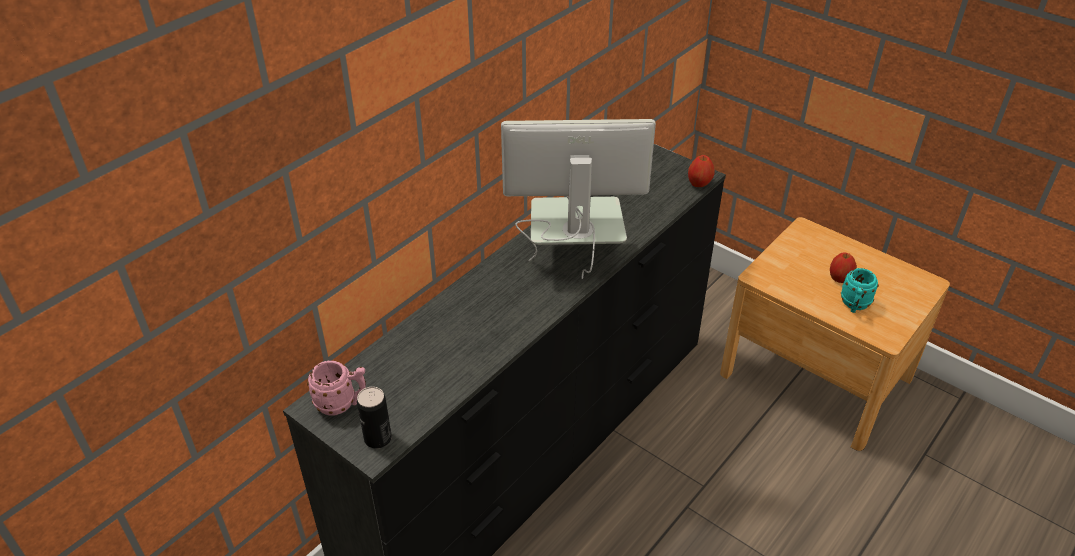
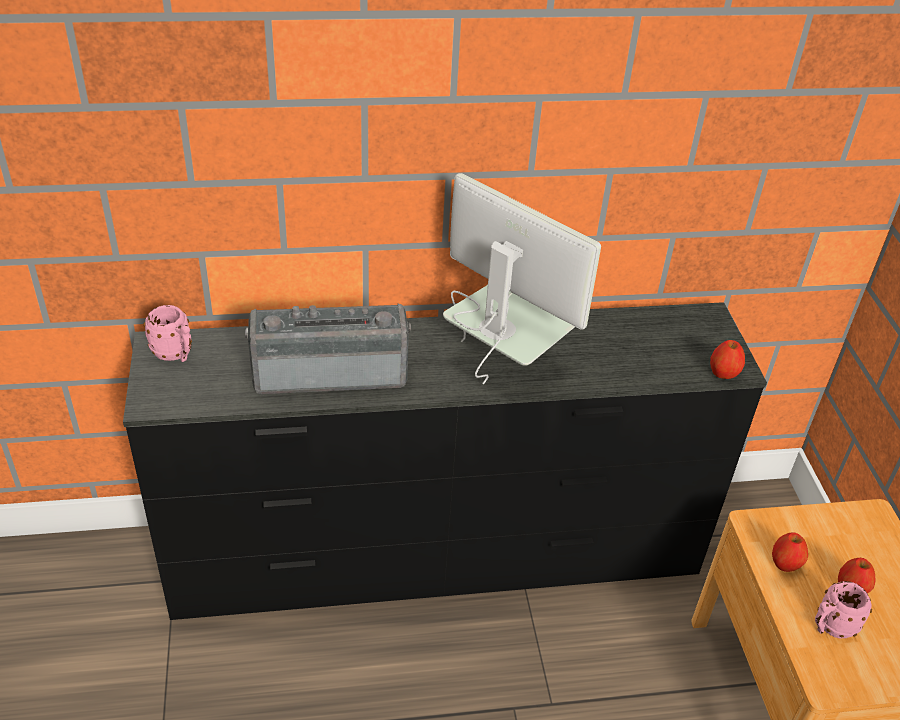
camera: 40 degrees right, 0 degrees up
can [357,387,392,448] -> none
turquoise mug [841,268,879,313] -> pink mug [815,581,872,639]
none -> radio [245,304,411,394]
none -> apple [772,532,808,572]

